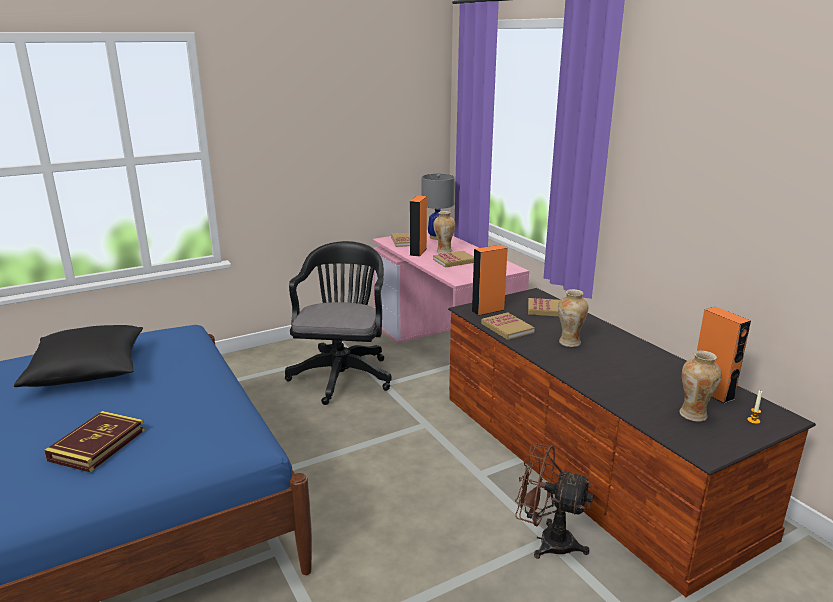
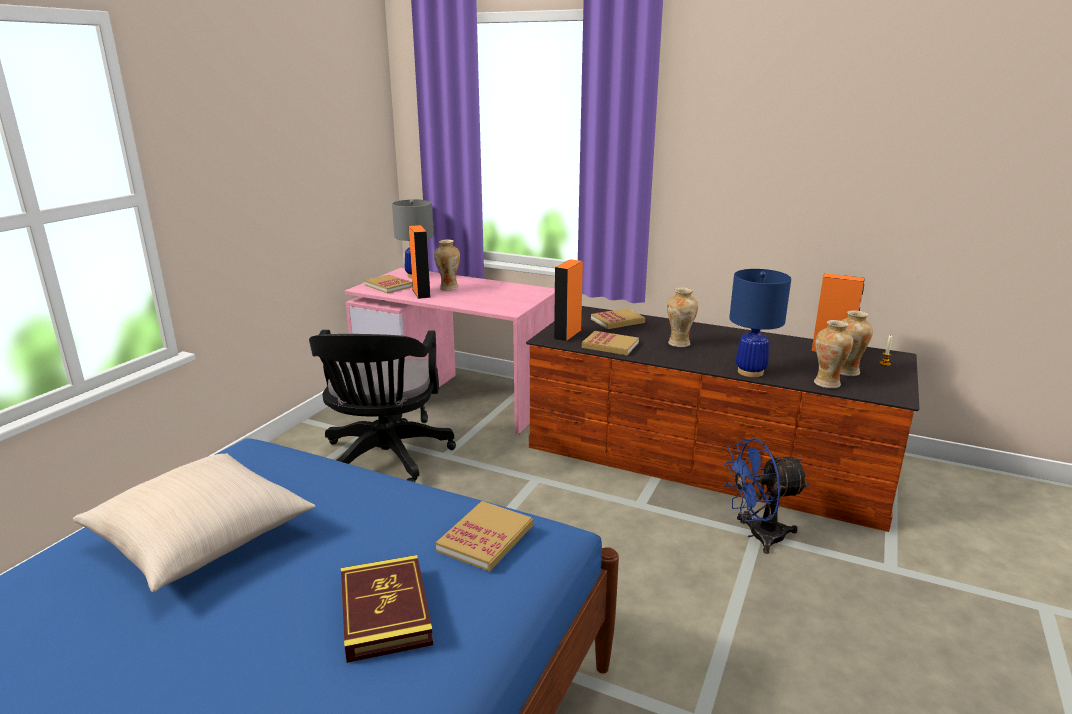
camera: 35 degrees left, 0 degrees up
black pillow [14,325,143,387] -> beige pillow [73,453,315,593]
black office chair [285,241,392,405] -> black office chair turned 150 degrees counterclockwise [309,330,456,482]
book [433,251,474,268] -> book moved to [436,501,533,571]
brown fan [515,443,594,559] -> blue fan [723,438,809,554]
none -> blue table lamp [729,269,791,377]
none -> vase [814,320,853,388]

